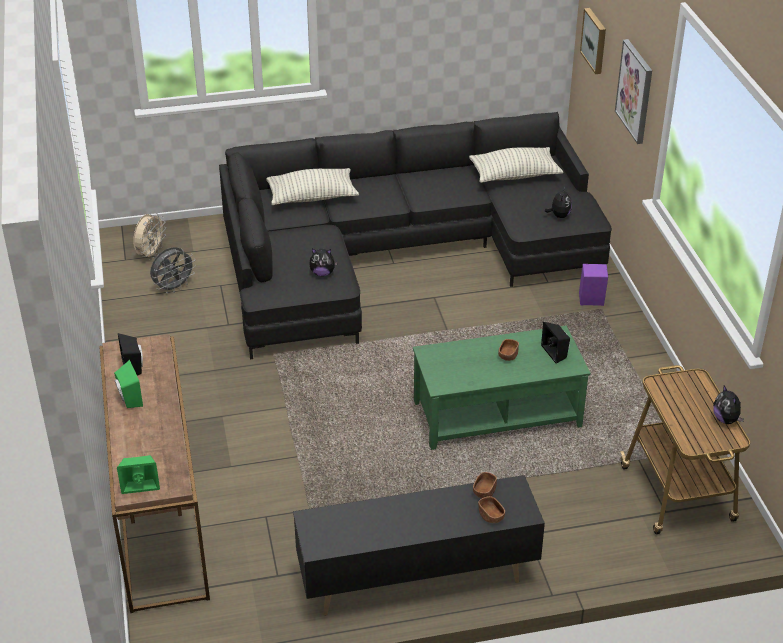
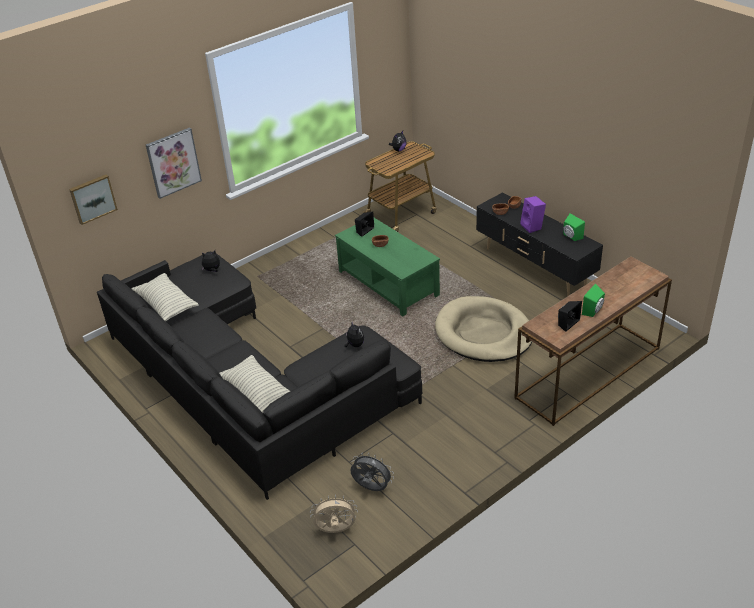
camera: 115 degrees left, 0 degrees up
green speaker [117,455,160,494] -> green speaker moved to [563,213,585,241]
purple speaker [579,264,608,306] -> purple speaker moved to [520,196,546,233]
none -> beige dog bed [435,296,532,362]

